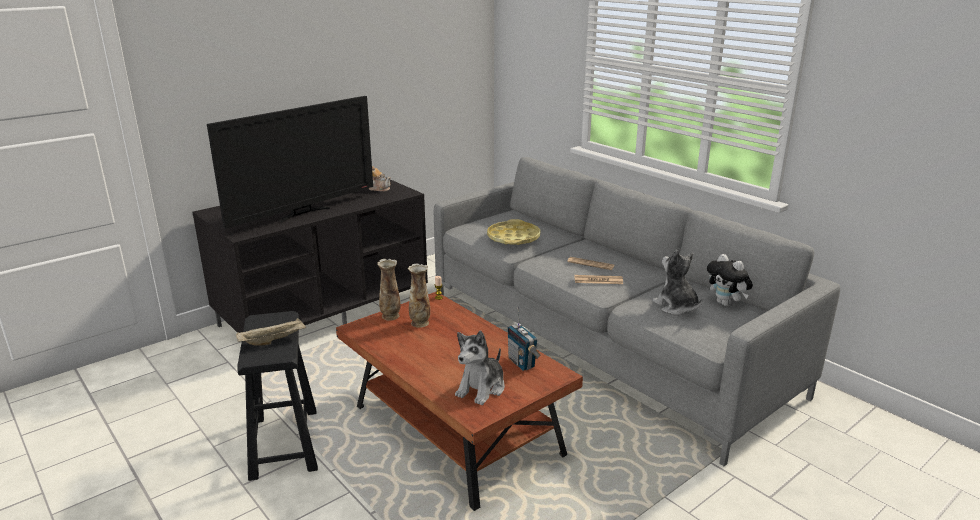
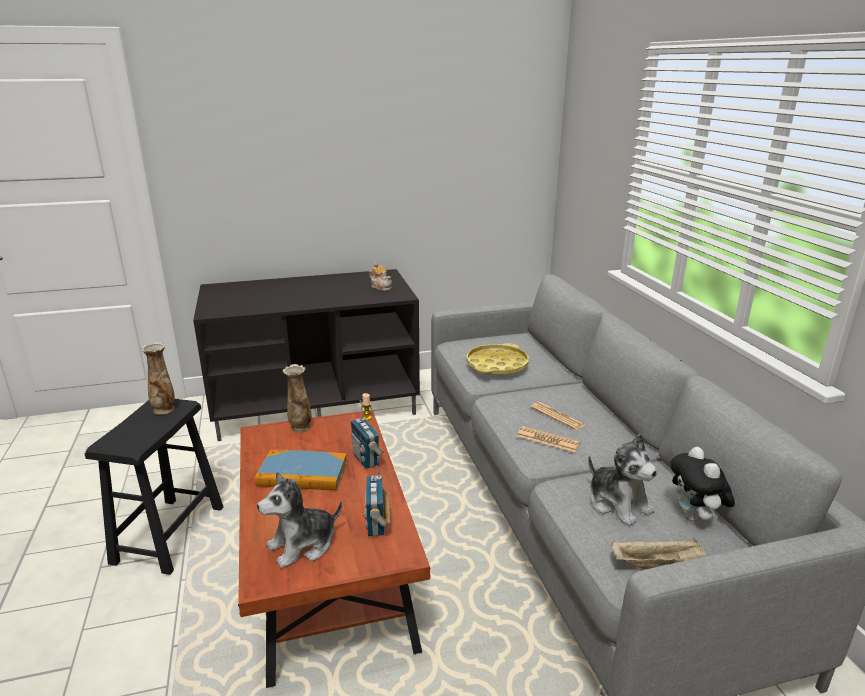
camera: 25 degrees right, 0 degrees up
television [207,96,373,229] -> none
beige tray [236,318,307,346] -> beige tray moved to [612,538,708,569]
vase [408,263,430,328] -> vase moved to [141,342,175,415]
plush toy [652,250,703,316] -> plush toy turned 150 degrees clockwise [588,434,658,526]
none -> book [255,450,347,491]
none -> radio [351,400,384,469]

